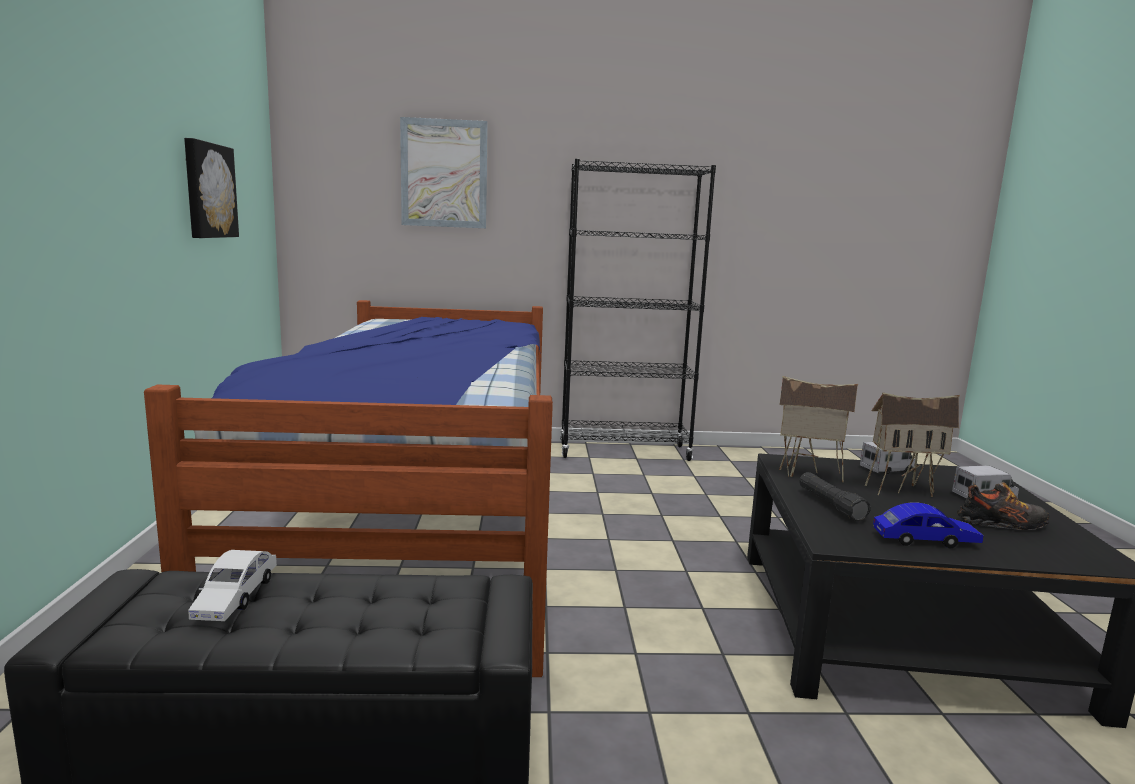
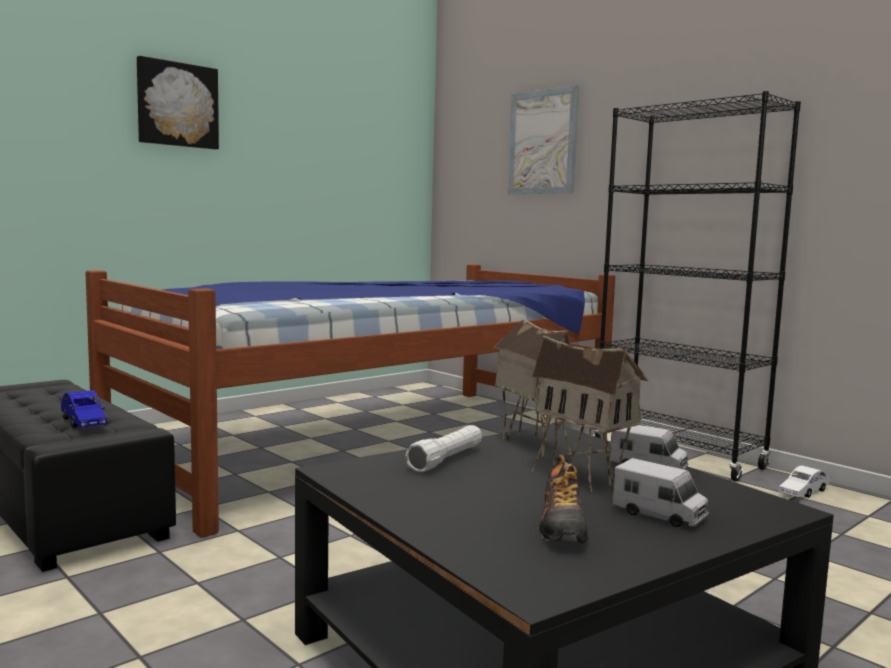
camera: 50 degrees right, 5 degrees down
picture [184,138,239,238] -> picture moved to [137,56,219,149]
white toy car [188,550,277,621] -> white toy car moved to [779,466,830,498]
black flashlight [799,472,871,521] -> white flashlight [405,425,482,472]
blue toy car [873,502,984,548] -> blue toy car moved to [61,390,107,428]
shoe [957,482,1049,530] -> shoe turned 45 degrees clockwise [538,454,589,544]

